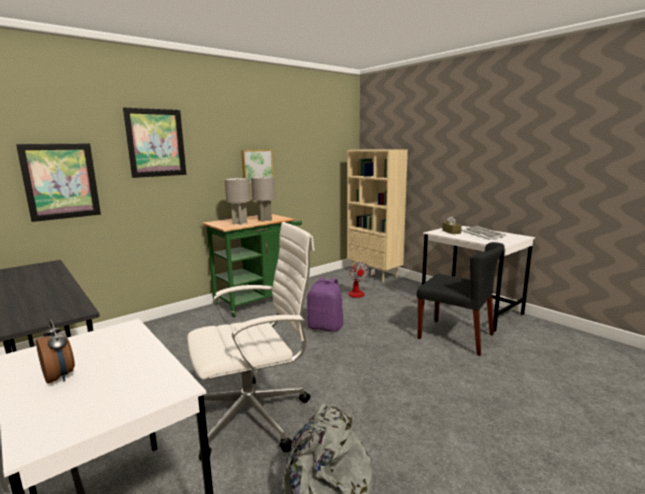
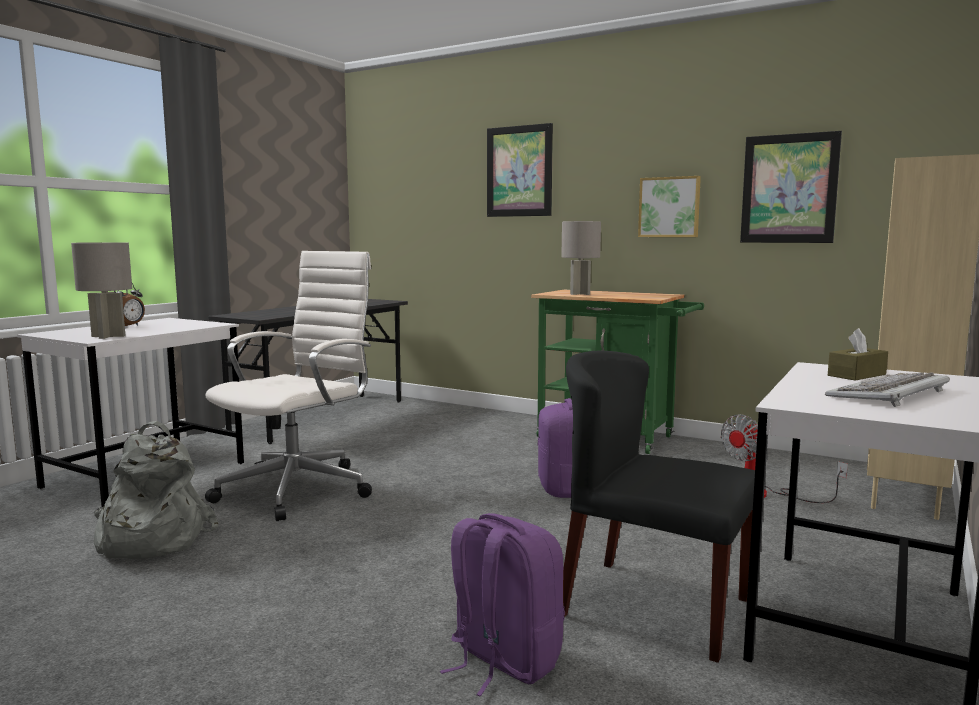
camera: 70 degrees right, 5 degrees down
picture [16,143,101,222] -> picture moved to [740,131,842,243]
white office chair [187,222,315,460] -> white office chair turned 105 degrees counterclockwise [205,251,372,521]
grey table lamp [251,176,275,222] -> grey table lamp moved to [71,242,132,339]
black chair [417,242,505,356] -> black chair turned 105 degrees clockwise [563,351,755,663]
none -> purple backpack [440,513,565,697]

